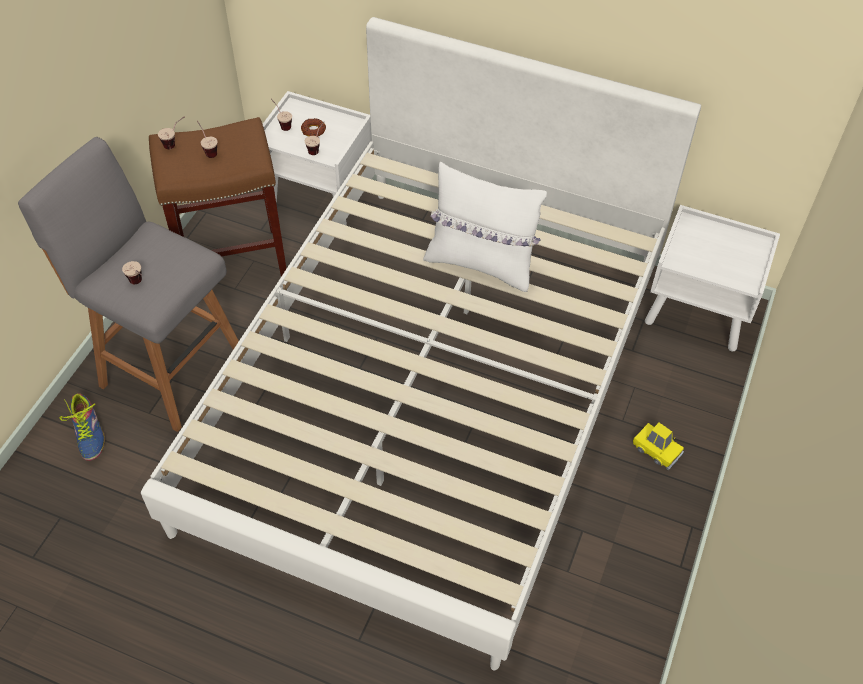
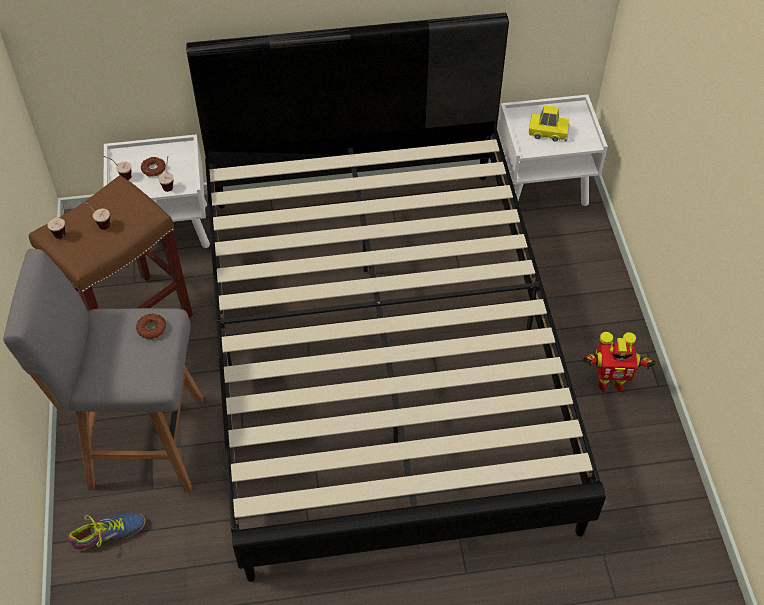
camera: 30 degrees left, 0 degrees up
shoe [60,393,105,461] -> shoe turned 60 degrees counterclockwise [68,513,146,551]
cup [122,261,142,284] -> none
white bed [141,17,701,671] -> black bed [186,12,606,582]
white pillow [423,162,547,292] -> none
yellow toy car [633,423,684,470] -> yellow toy car moved to [529,105,569,141]
none -> donut [136,313,166,339]
none -> toy robot [583,332,656,392]

